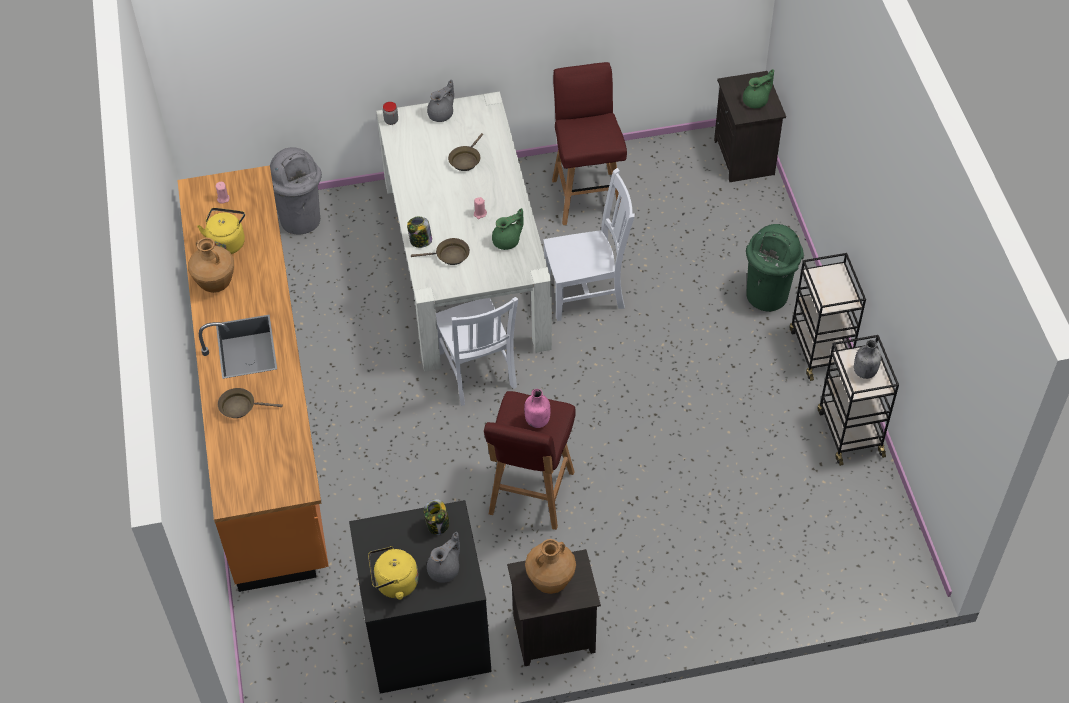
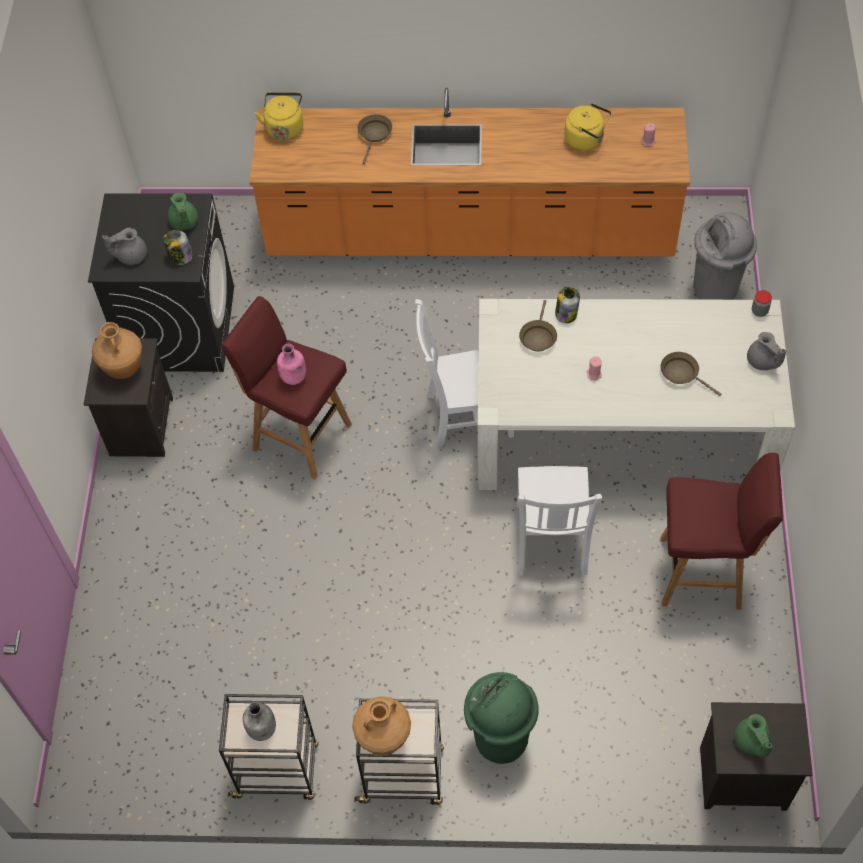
camera: 105 degrees right, 5 degrees up
brown vase [188,238,234,293] -> brown vase moved to [352,696,411,755]
yellow kettle [368,546,419,600] -> yellow kettle moved to [255,92,303,141]
grey teapot [427,532,460,583] -> grey teapot turned 105 degrees clockwise [102,228,147,265]
green teapot [492,208,524,250] -> green teapot moved to [168,193,198,230]

